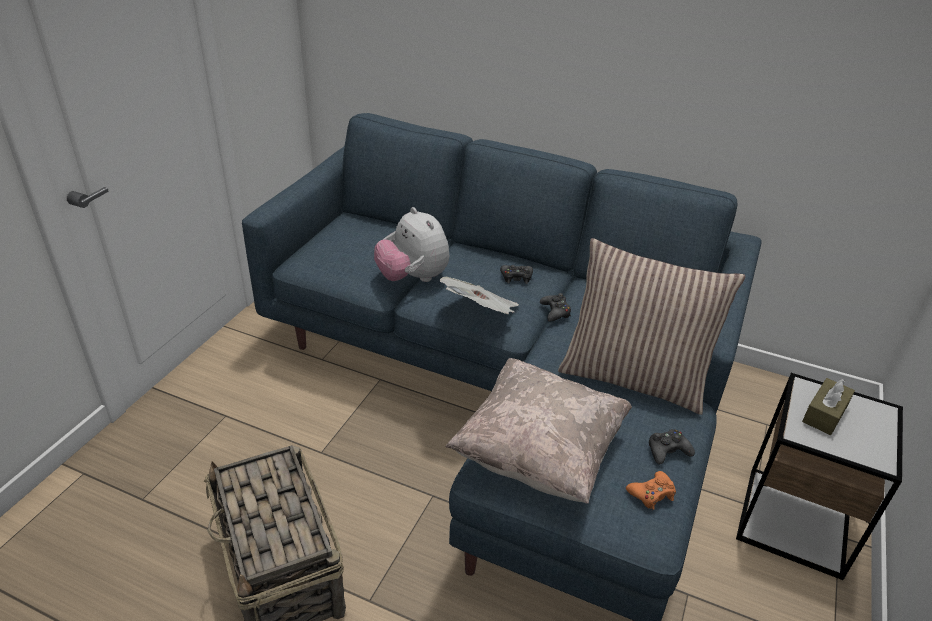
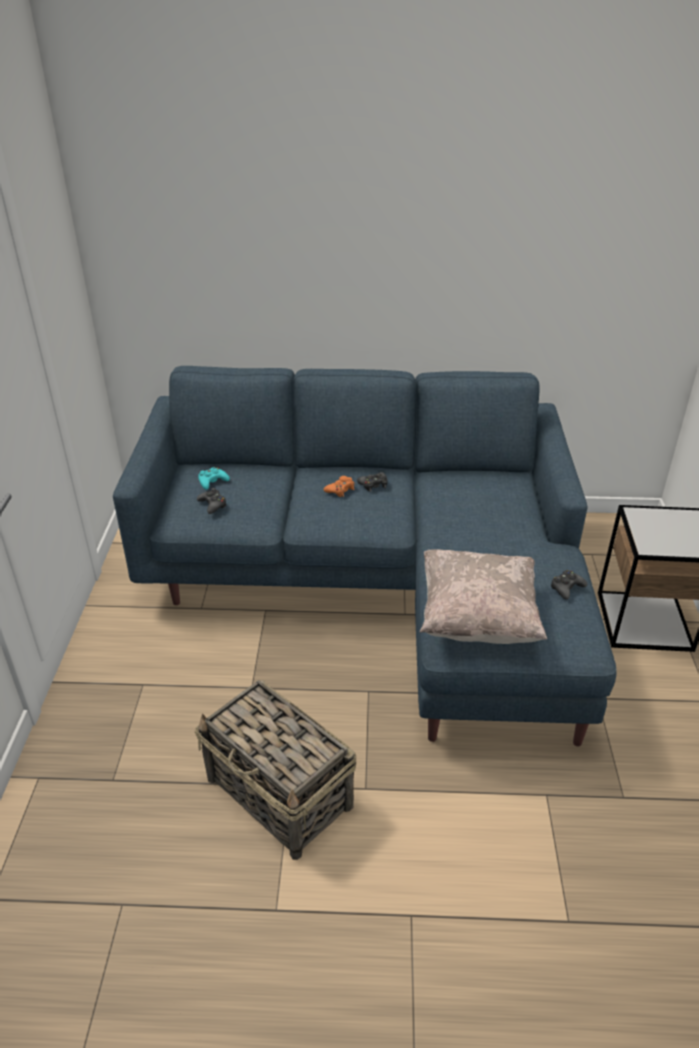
camera: 20 degrees left, 0 degrees up
plush toy [374,207,449,282] -> none
newspaper [440,277,519,314] -> none
black game controller [540,293,571,321] -> black game controller moved to [197,488,227,514]
pillow [558,238,746,415] -> none
orange game controller [626,471,676,510] -> orange game controller moved to [324,476,354,497]
brown tissue box [802,378,855,435] -> none
none -> turquoise game controller [198,467,230,490]

